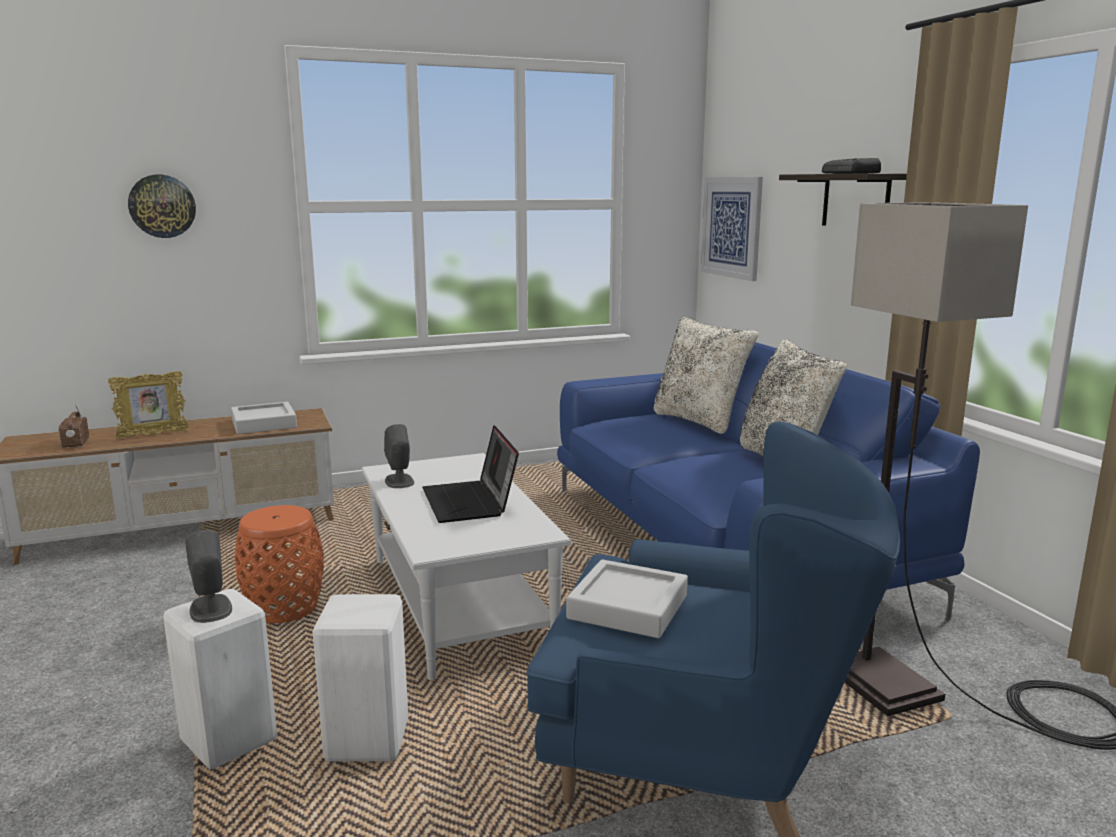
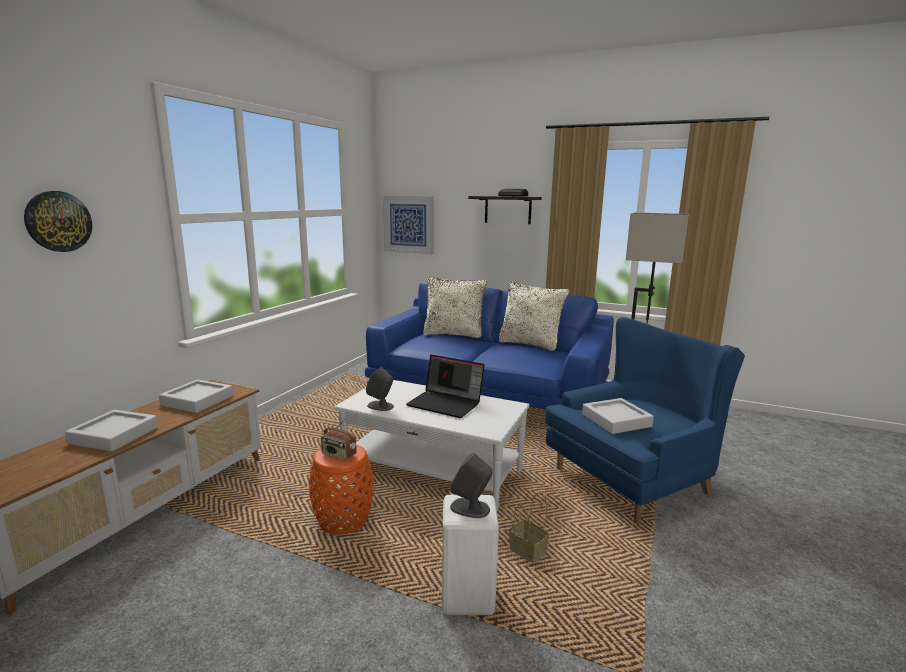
camera: 45 degrees left, 0 degrees up
radio [58,404,89,448] -> radio moved to [321,420,357,460]
picture frame [108,371,189,438] -> grey tray [65,410,158,452]
white stool [312,594,408,761] -> basket [509,492,549,563]

